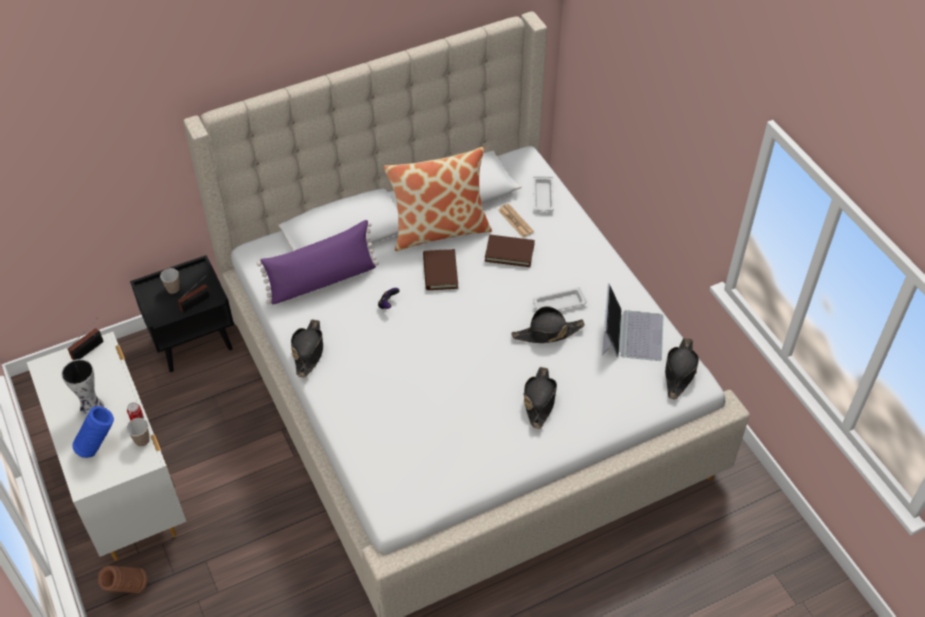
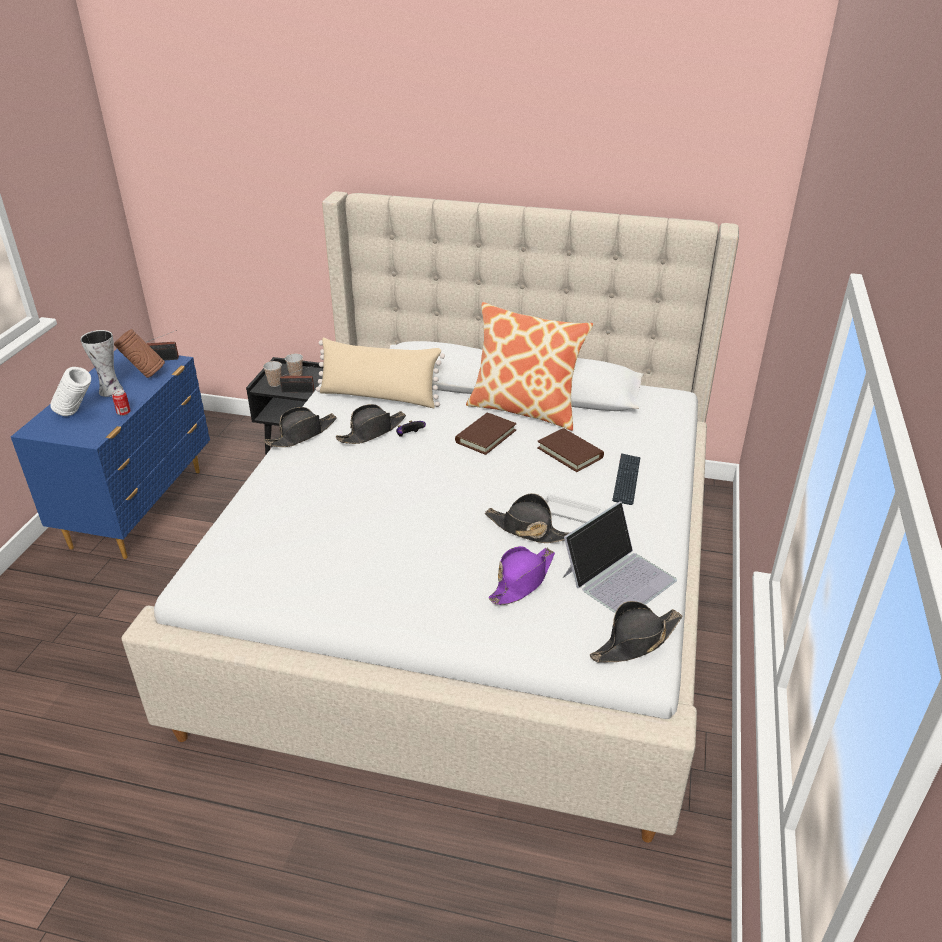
camera: 40 degrees right, 15 degrees down
white dresser [27,332,186,561] -> blue dresser [11,349,210,559]
blue vase [72,406,114,458] -> white vase [50,367,91,416]
brown vase [98,566,147,593] -> brown vase moved to [114,329,165,378]
cup [126,418,150,447] -> cup moved to [263,361,282,387]
purple pillow [257,220,379,305] -> beige pillow [316,338,445,408]
newspaper [498,204,534,237] -> none
black hat [523,367,557,429] -> black hat moved to [336,404,406,444]
white tray [533,176,554,213] -> none
none -> purple hat [488,546,555,605]
none -> keyboard [612,453,641,505]

